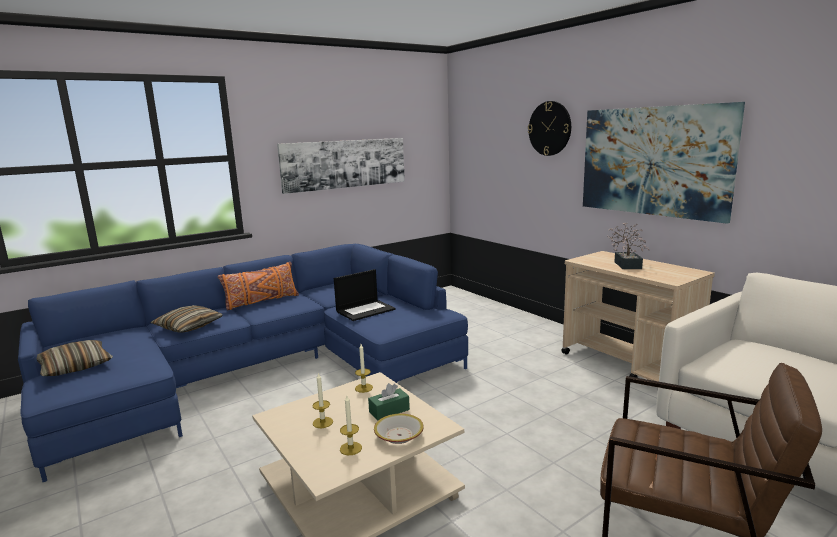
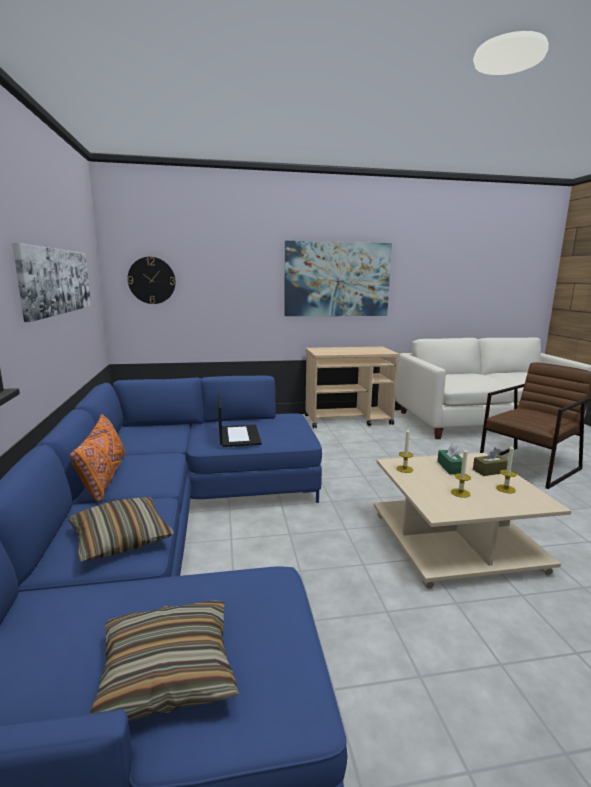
camera: 65 degrees left, 0 degrees up
bowl [374,414,424,444] -> brown tissue box [473,447,508,476]
wall clock [528,101,571,156] -> wall clock moved to [128,257,176,304]
potted plant [607,222,649,269] -> none

